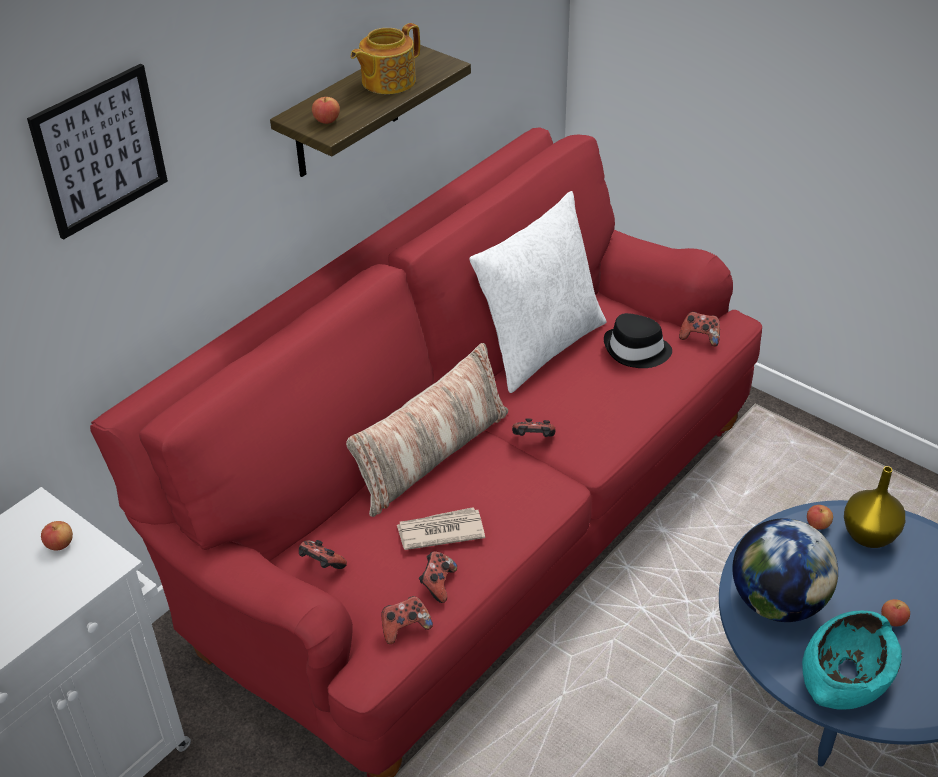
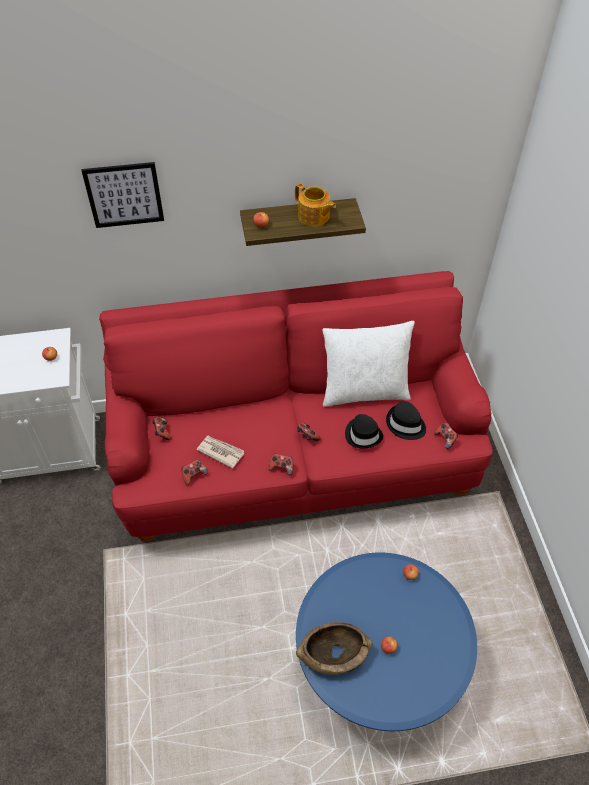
camera: 40 degrees right, 10 degrees up
pillow [346,343,508,517] -> none
teapot [351,23,420,94] -> teapot turned 135 degrees counterclockwise [295,183,336,227]
game controller [381,596,433,644] -> game controller moved to [268,453,293,475]
globe [732,518,838,622] -> none
turquoise bowl [802,610,902,710] -> brown bowl [296,622,372,675]
yellow vase [844,466,905,548] -> none
none -> black hat [345,414,383,449]

